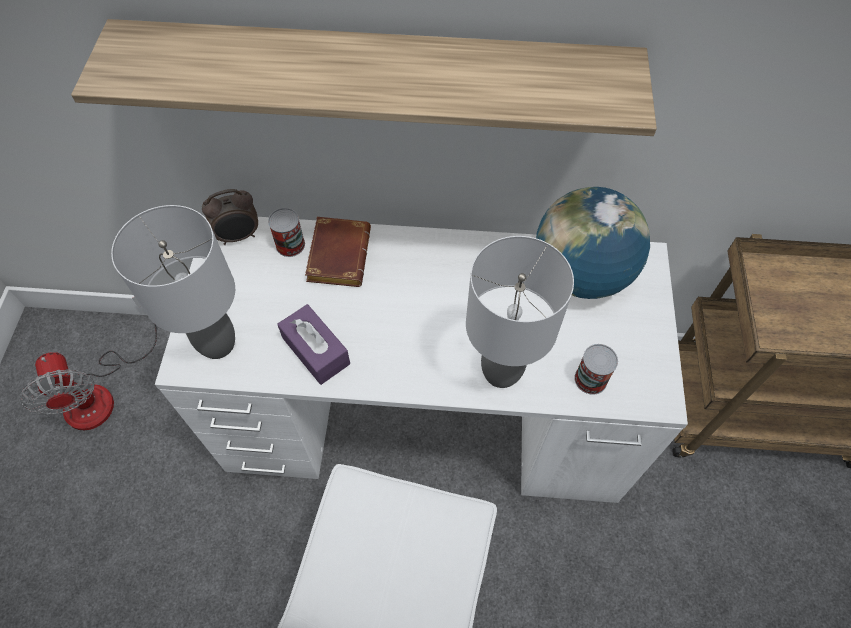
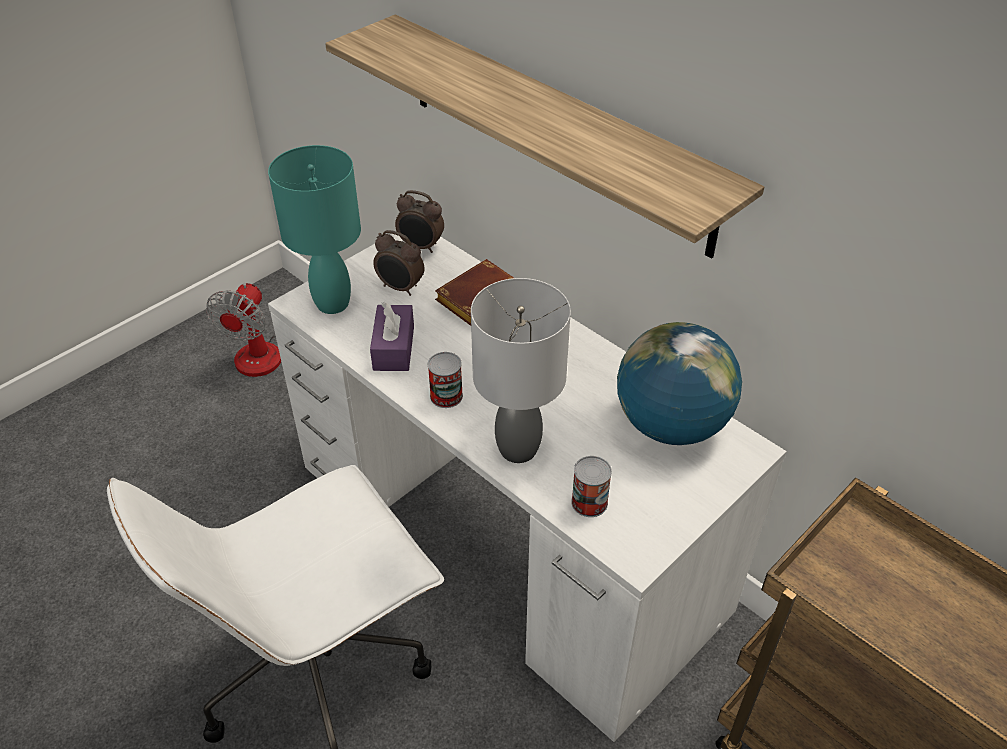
camera: 40 degrees right, 15 degrees down
grey table lamp [111,205,235,359] -> turquoise table lamp [268,145,361,314]
can [268,208,305,257] -> can moved to [428,352,463,408]
none -> alarm clock [373,230,424,296]

